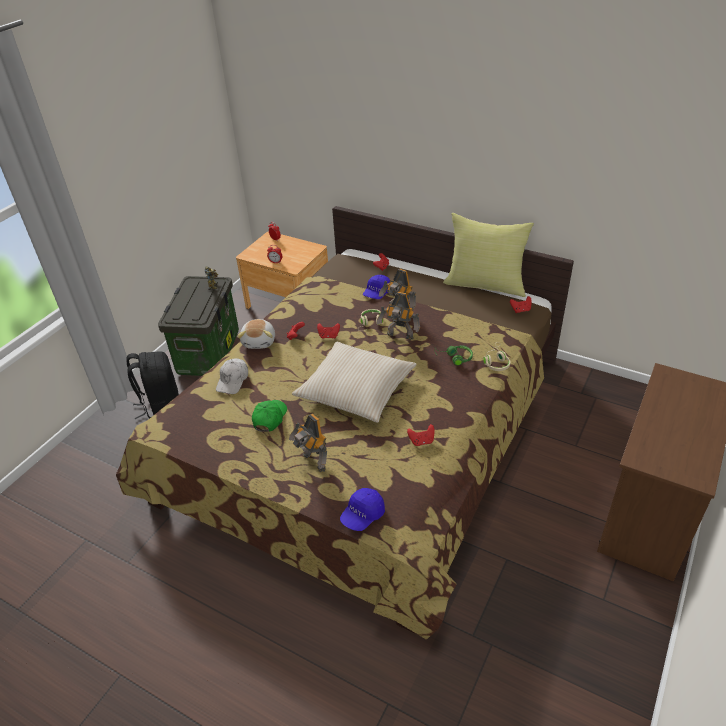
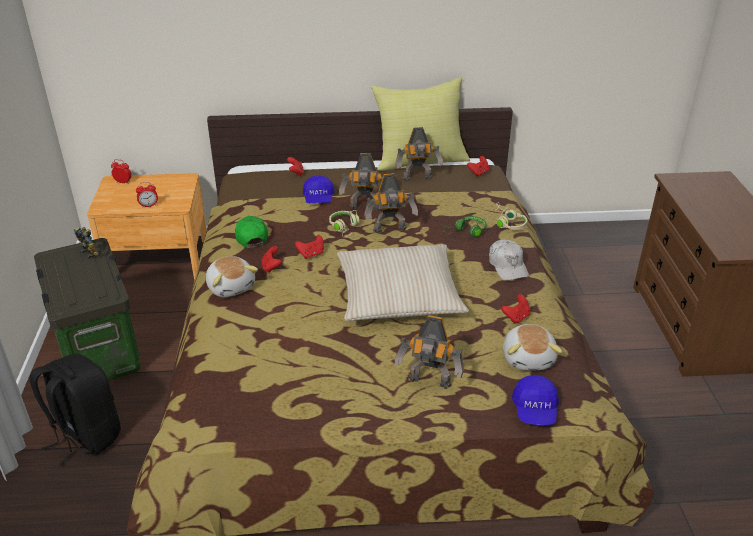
camera: 35 degrees left, 5 degrees down
white cap [216,358,248,394] -> white cap moved to [489,240,529,281]
green cap [252,400,287,432] -> green cap moved to [235,216,268,248]
none -> toy robot [395,127,443,181]
none -> plush toy [503,324,563,370]

